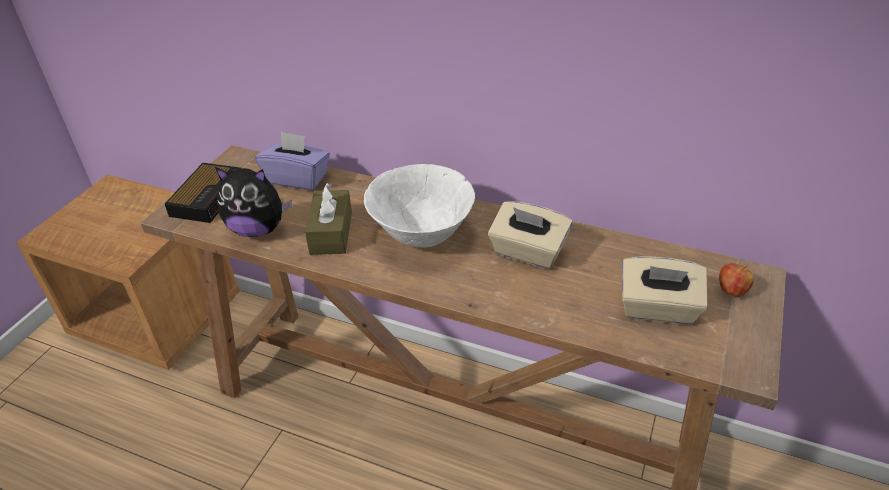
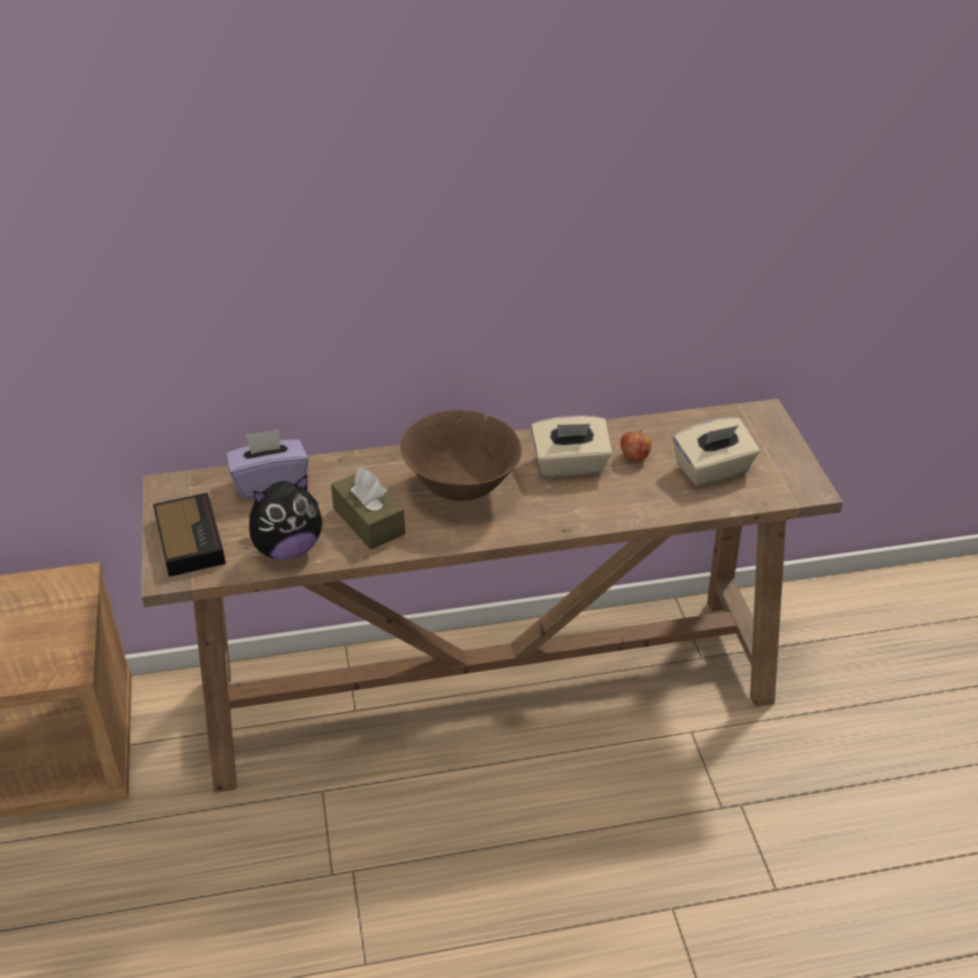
camera: 35 degrees left, 0 degrees up
white bowl [364,164,475,248] -> brown bowl [400,410,522,501]
apple [719,263,754,297] -> apple moved to [621,430,651,461]

